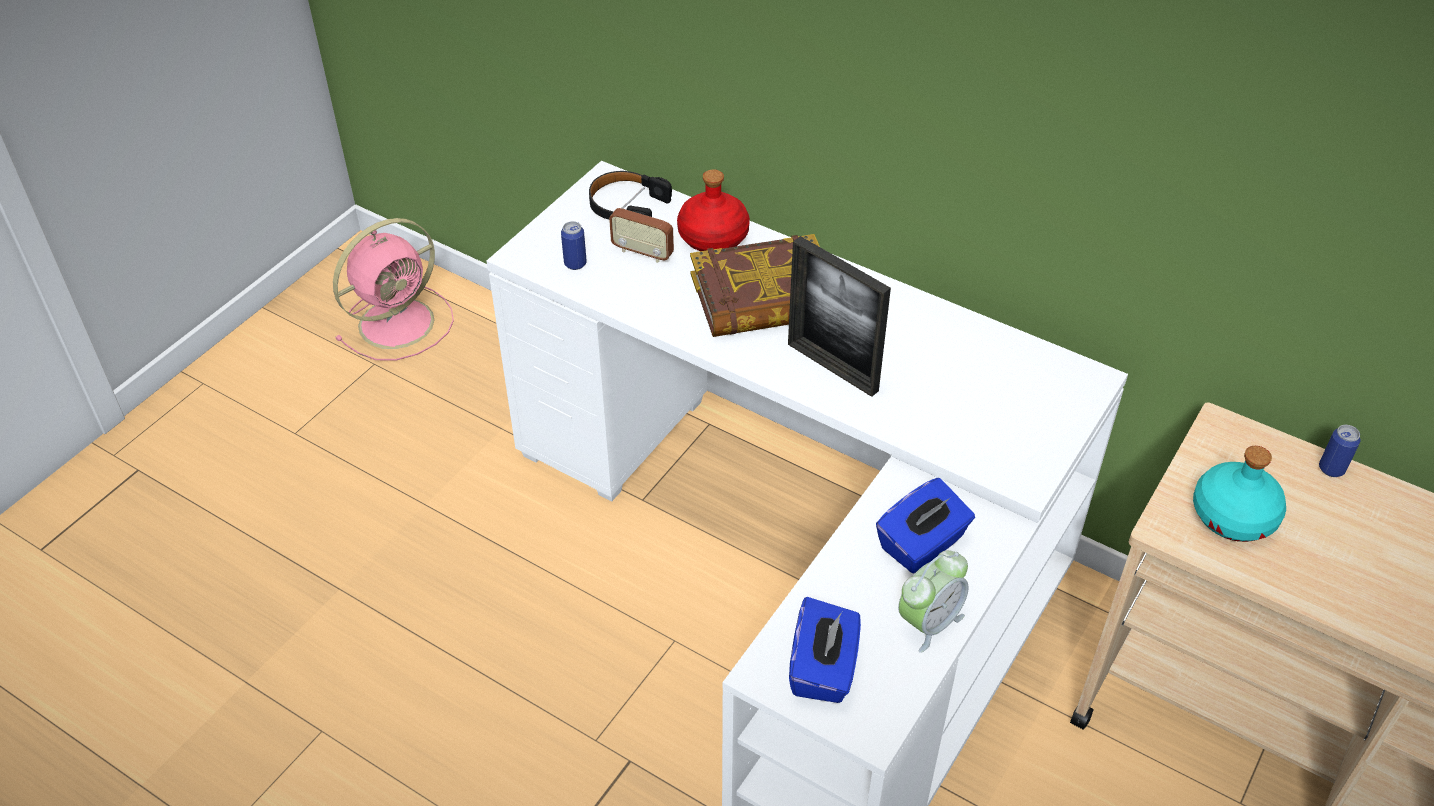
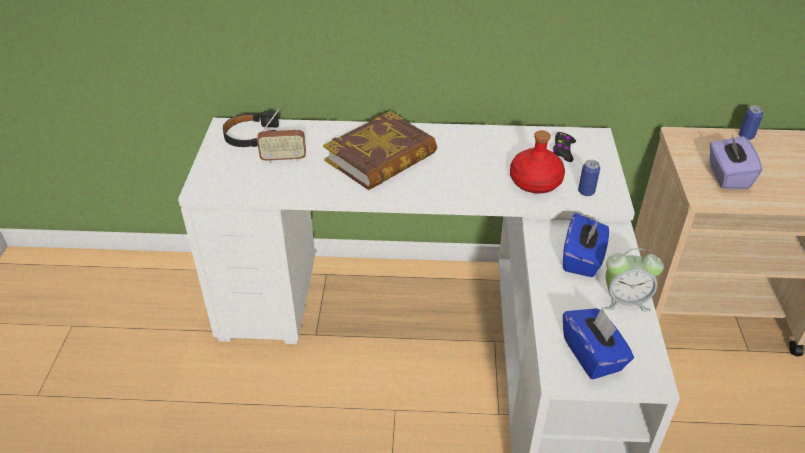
camera: 30 degrees left, 5 degrees down
pink fan [333,218,454,361] -> none
can [561,221,587,270] -> can moved to [578,160,600,196]
red bottle [677,169,750,251] -> red bottle moved to [510,130,565,194]
picture frame [788,236,891,397] -> none
alarm clock [898,550,969,653] -> alarm clock turned 75 degrees clockwise [604,248,664,311]
turquoise bottle [1193,446,1286,542] -> purple tissue box [710,135,762,189]
none -> black game controller [553,132,576,162]

